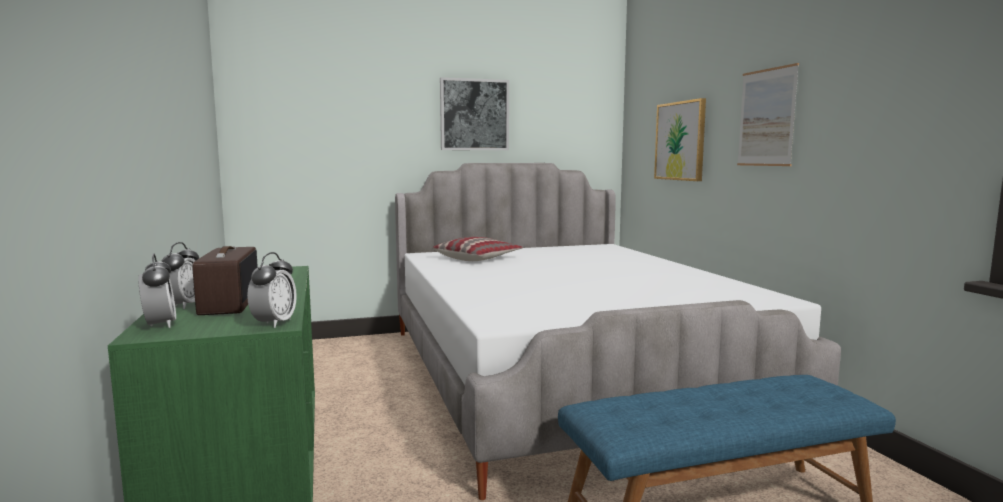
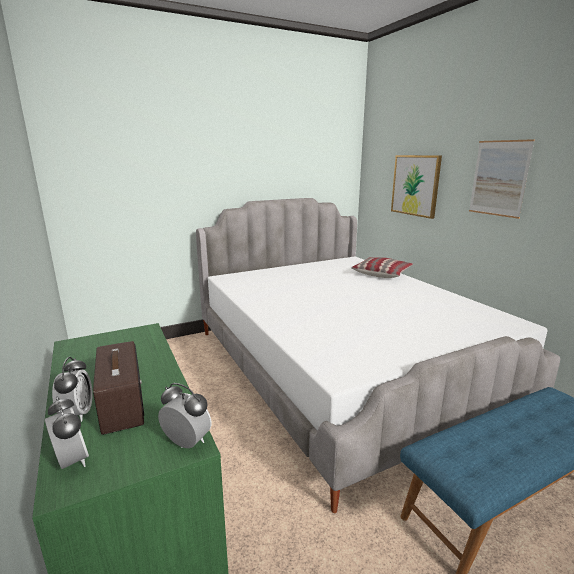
camera: 10 degrees left, 10 degrees up
alarm clock [247,252,297,328] -> alarm clock turned 60 degrees counterclockwise [158,383,211,448]
pillow [432,237,523,261] -> pillow moved to [351,257,413,278]
picture [440,77,509,150] -> none

